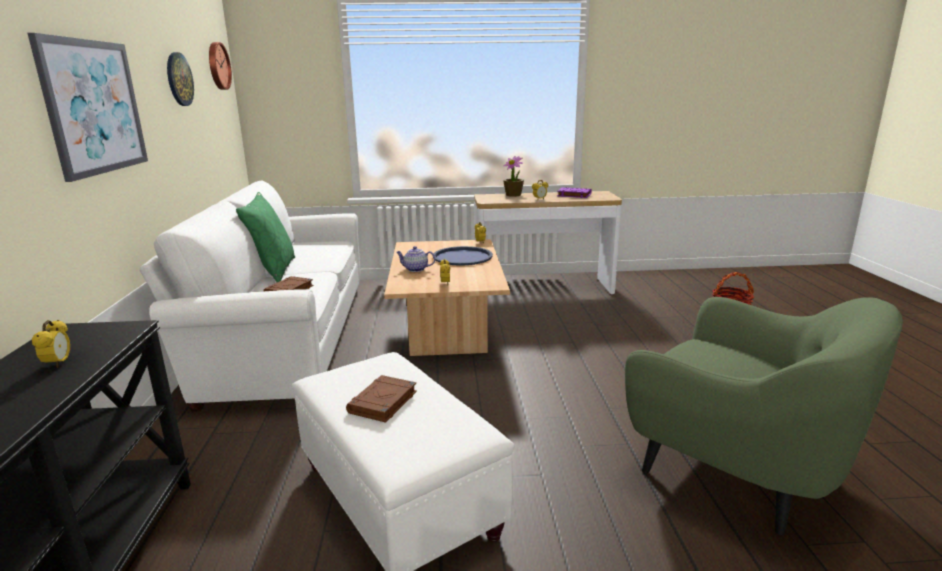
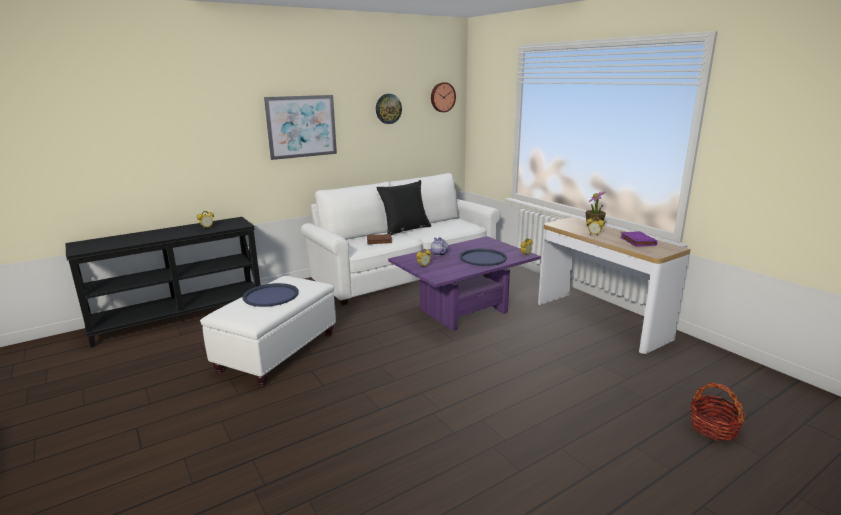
camera: 60 degrees right, 0 degrees up
green pillow [236,192,295,282] -> black pillow [376,180,431,235]
brown book [346,375,417,423] -> blue tray [242,283,299,307]
beige coffee table [384,239,510,356] -> purple coffee table [388,236,541,331]
green armchair [625,297,903,535] -> none

